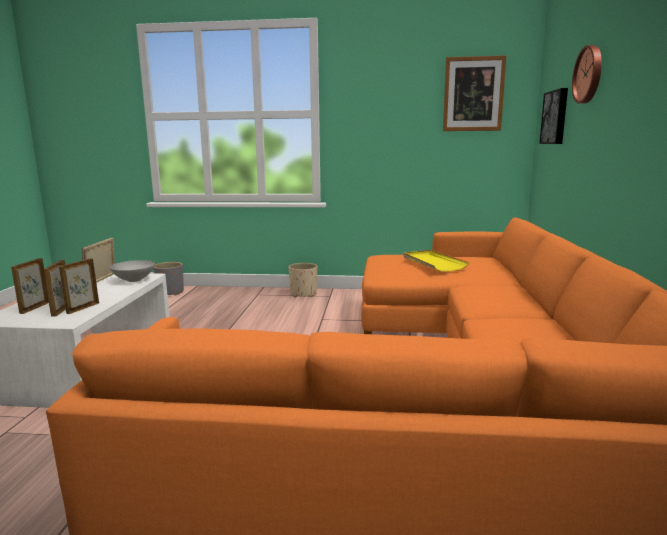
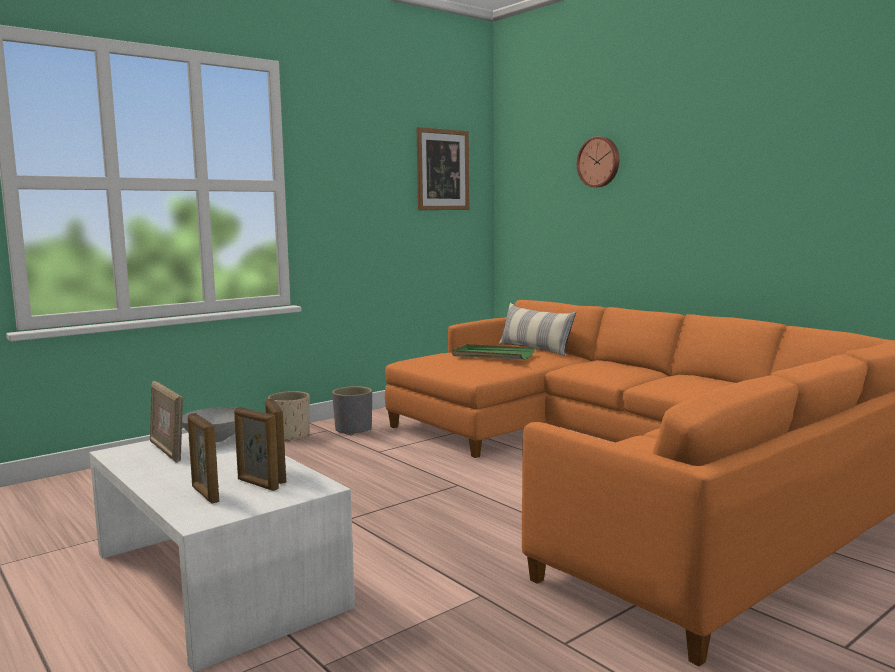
camera: 45 degrees left, 5 degrees down
grey planter [153,262,184,296] -> grey planter moved to [332,386,372,435]
yellow tray [403,250,469,272] -> green tray [452,344,536,360]
picture [539,88,568,144] -> none
none -> pillow [499,303,576,356]

